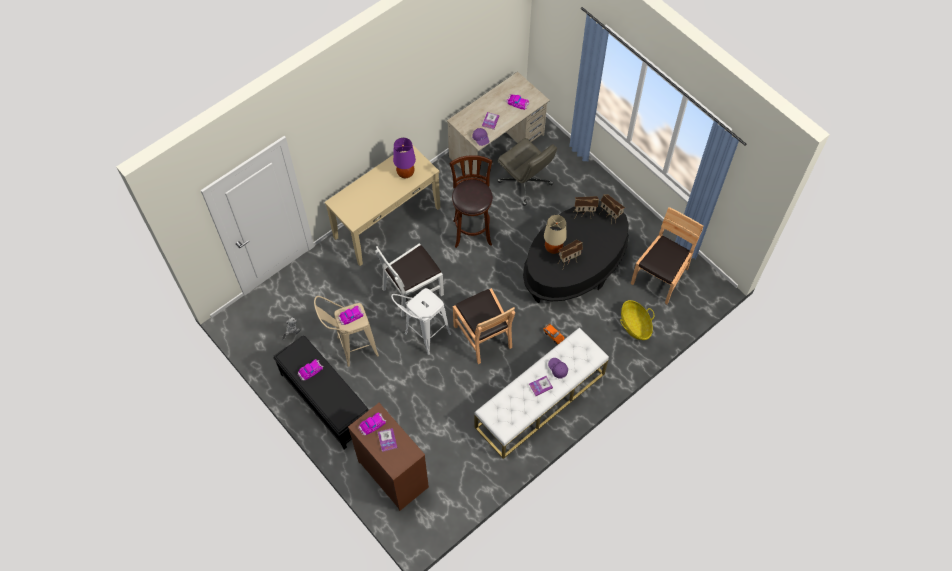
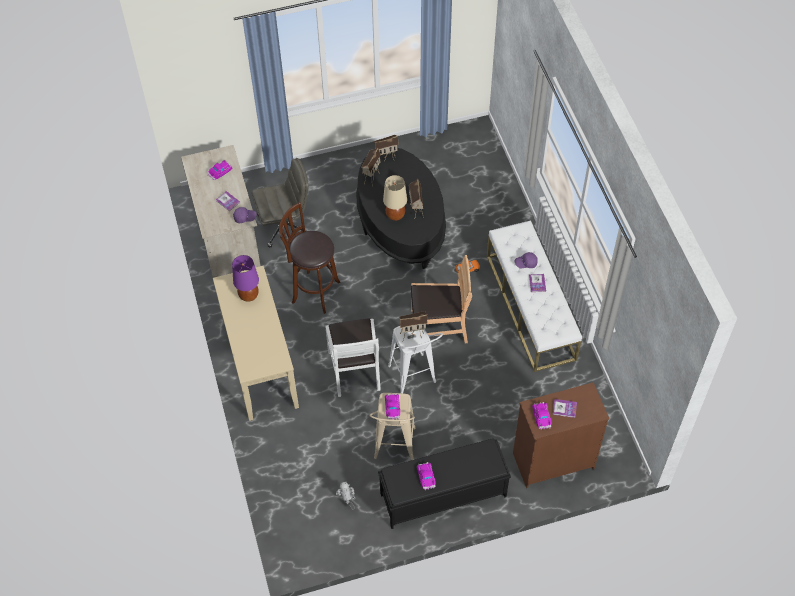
camera: 65 degrees left, 5 degrees down
basket [620,300,654,340] -> none
brown chair [631,207,703,304] -> none
none -> toy house [399,311,428,340]

